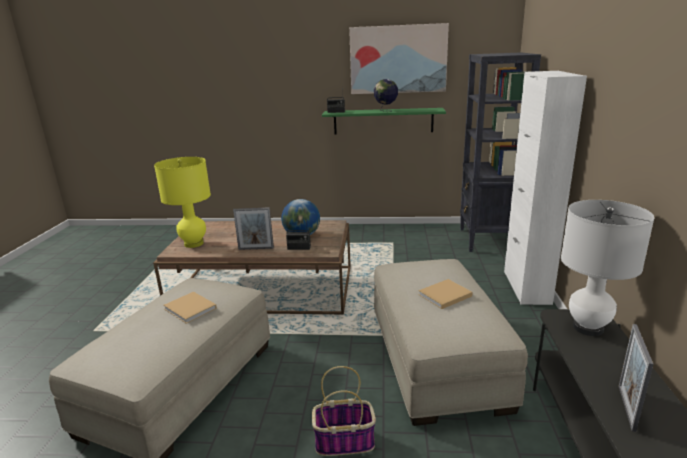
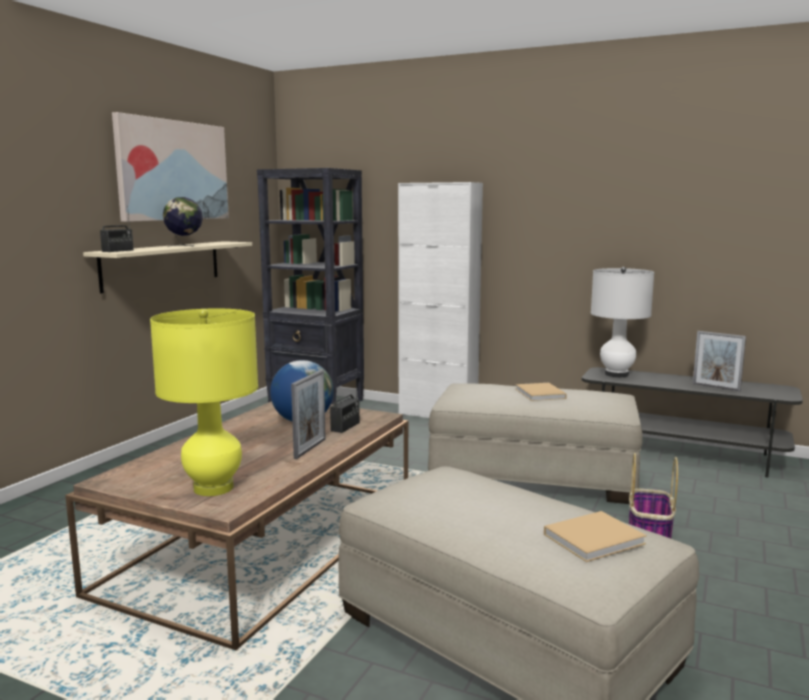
camera: 70 degrees left, 10 degrees down
beige book [163,292,217,324] -> beige book moved to [544,511,647,562]
green shelf [322,108,446,135] -> beige shelf [83,241,252,294]

